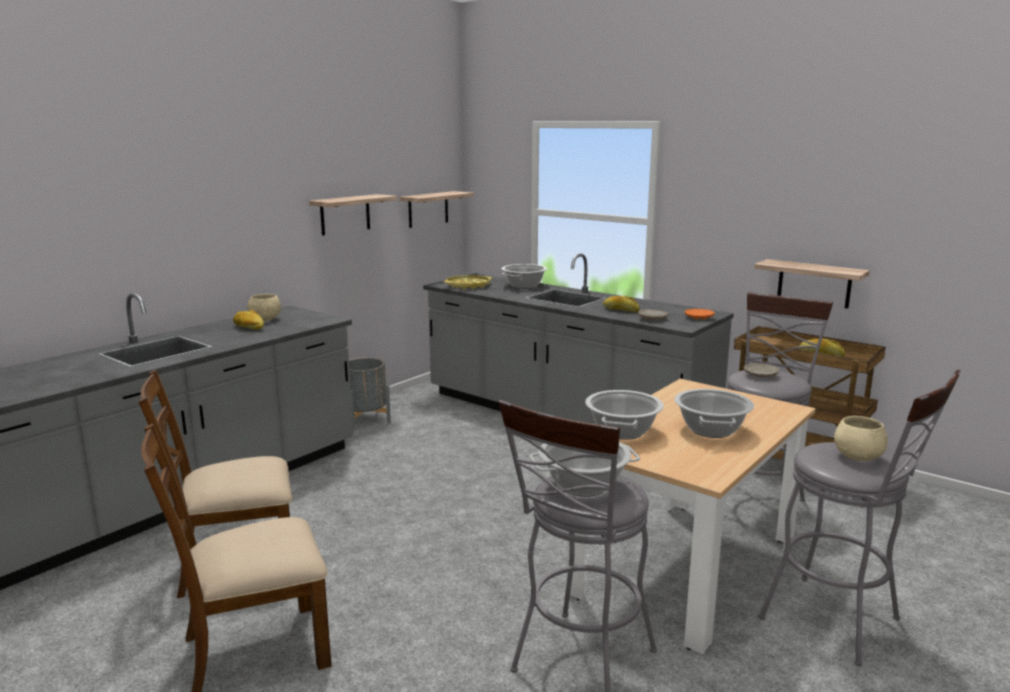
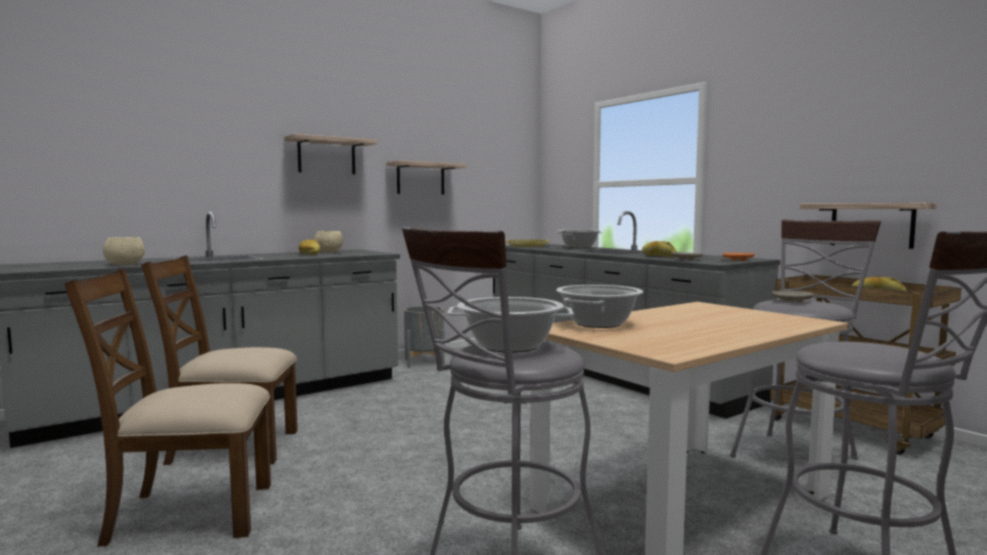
camera: 15 degrees right, 10 degrees down
shelf [400,191,474,228] -> shelf moved to [284,134,378,174]
cooking pot [674,389,754,438] -> none
beige bowl [834,416,888,461] -> beige bowl moved to [103,237,145,265]

